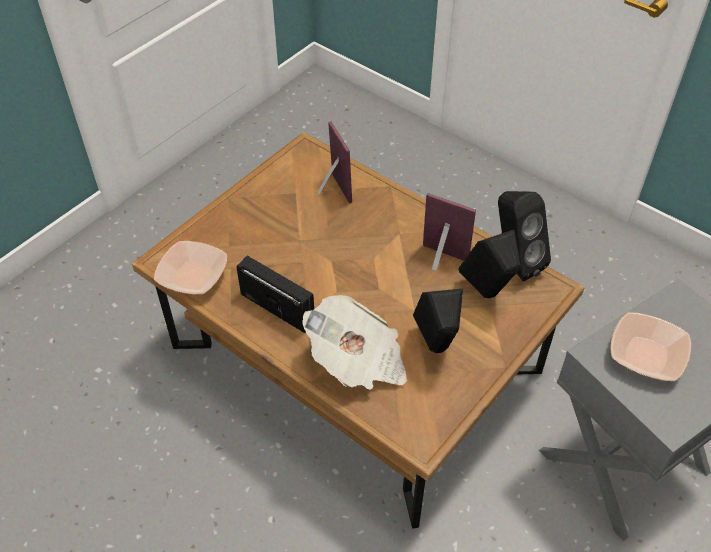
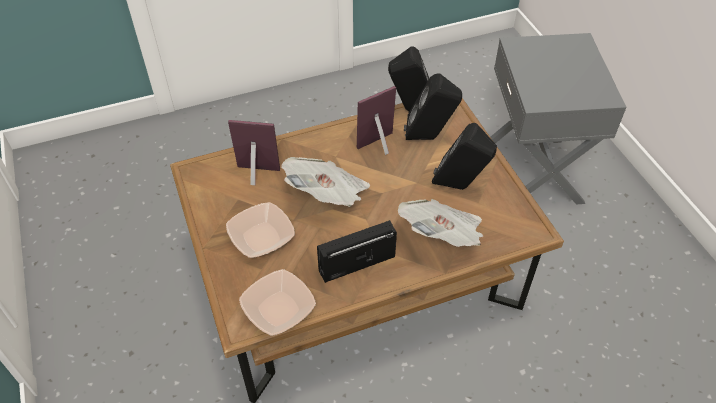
camera: 60 degrees left, 0 degrees up
bowl [610,312,691,381] -> bowl moved to [226,202,295,258]
none -> newspaper [281,157,370,207]

